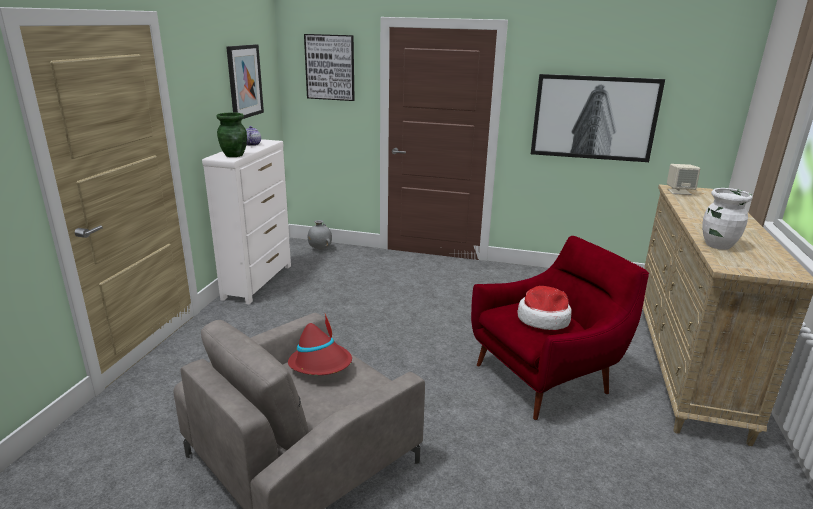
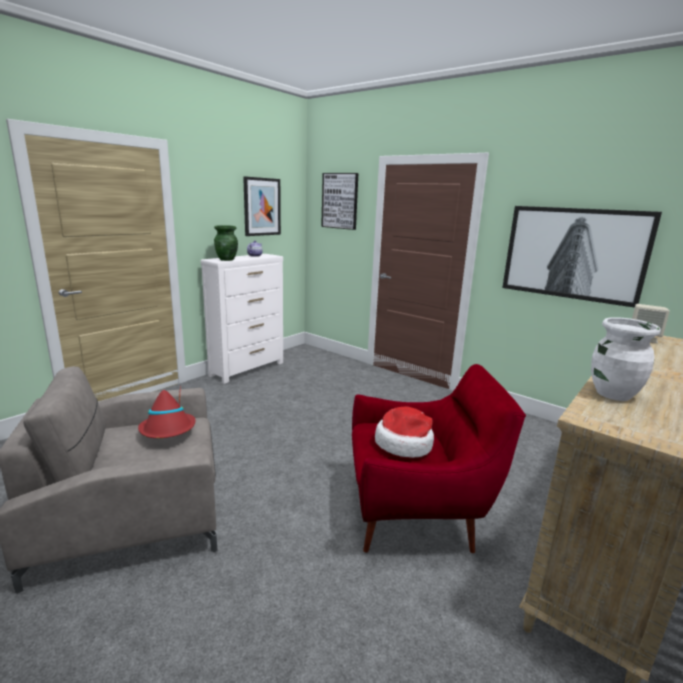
camera: 25 degrees right, 5 degrees down
grey vase [308,220,332,250] -> none

